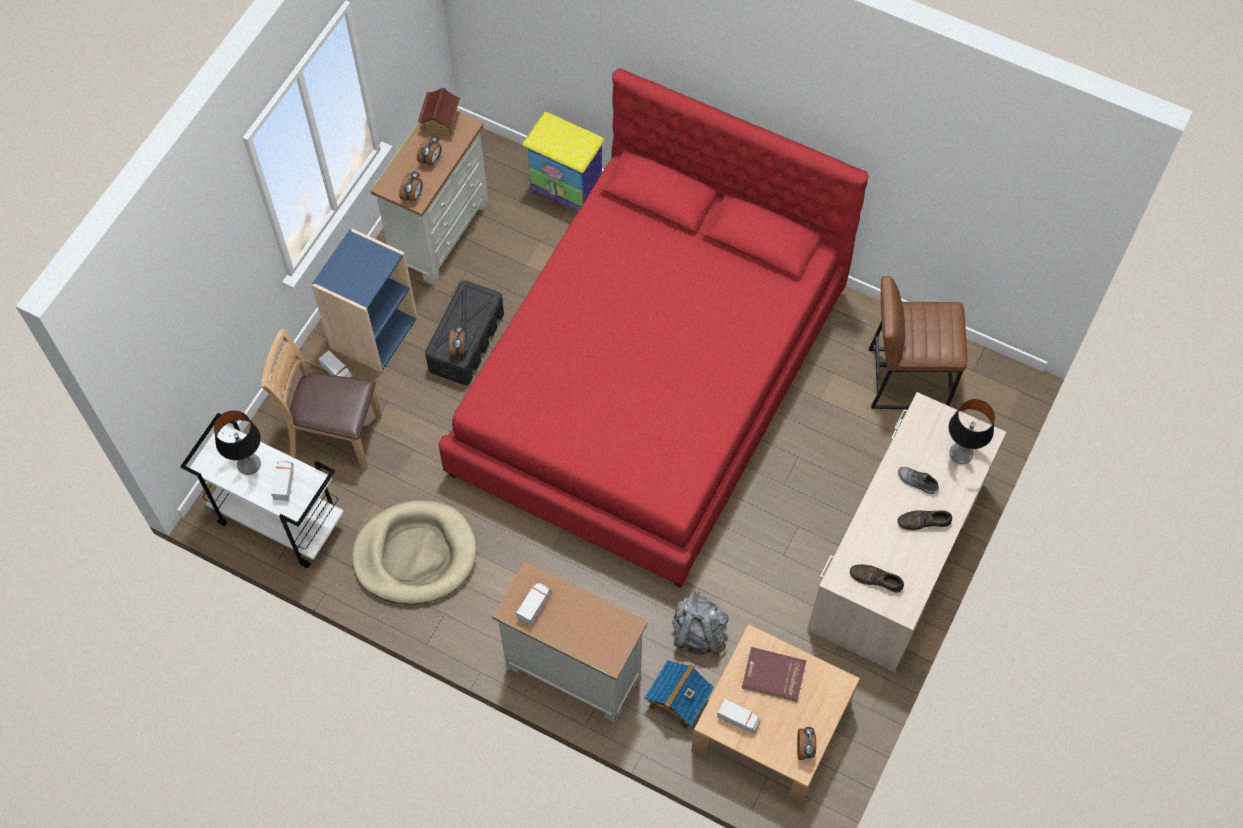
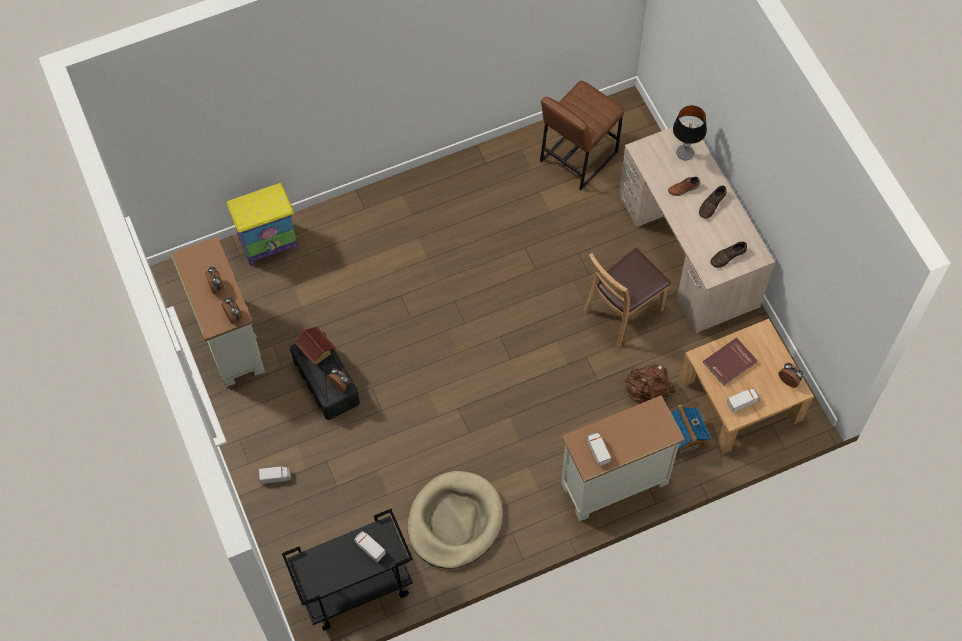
camera: 50 degrees left, 0 degrees up
white cart [180,413,344,568] -> black cart [282,509,413,630]
table lamp [214,410,261,475] -> none
brown chair [261,328,382,469] -> brown chair moved to [584,248,671,347]
blue bookcase [311,228,418,373] -> none
toy house [418,88,460,135] -> toy house moved to [294,325,335,365]
red bed [439,68,868,588] -> none
grey backpack [672,591,729,656] -> brown backpack [625,364,676,404]
grey shoe [898,467,939,494] -> brown shoe [668,177,700,196]

